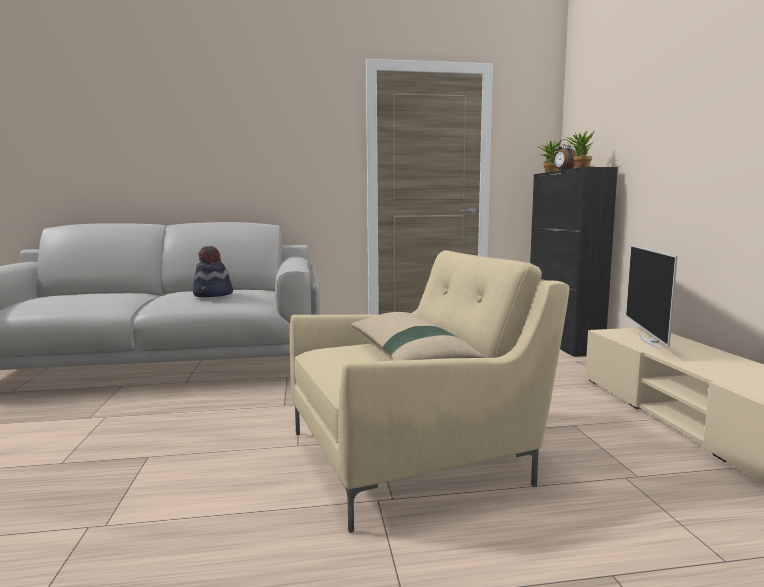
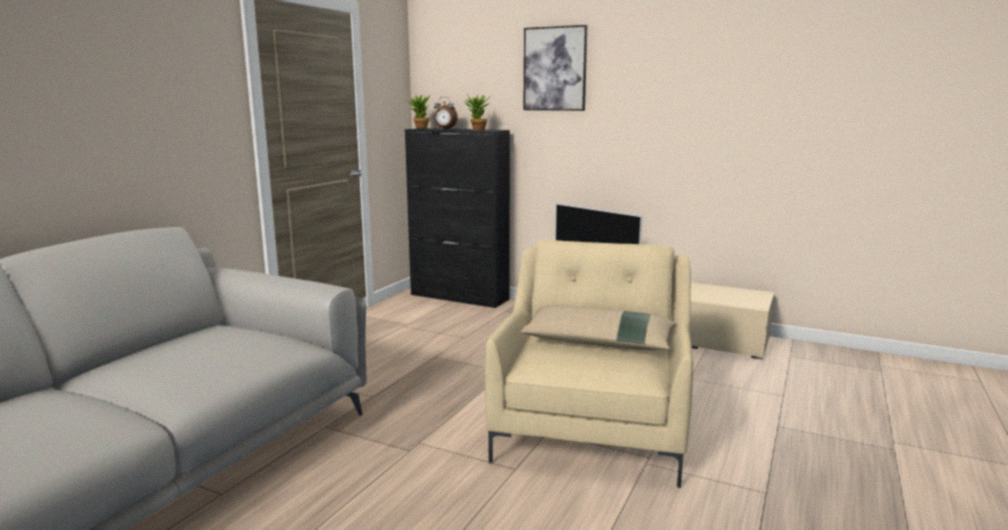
camera: 55 degrees left, 5 degrees up
hat [193,246,233,297] -> none
none -> picture [523,25,588,111]

